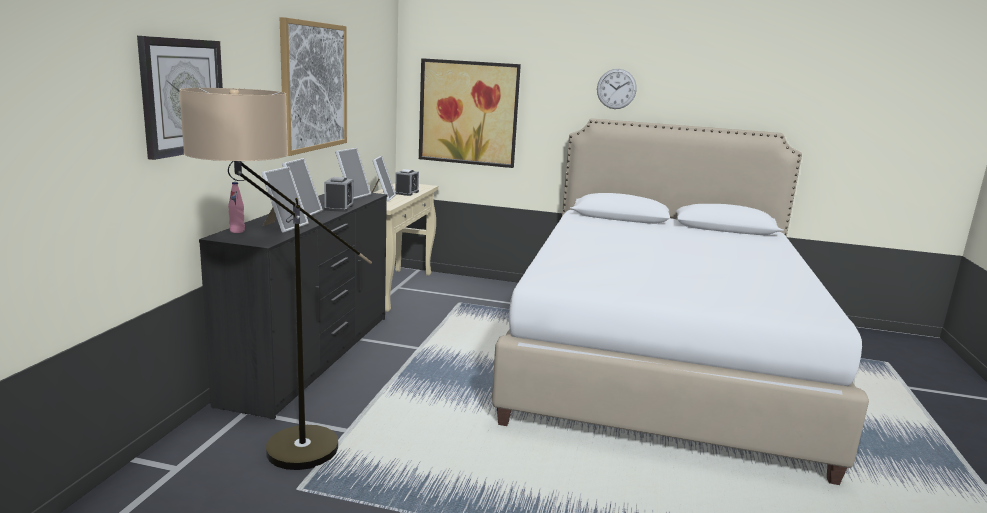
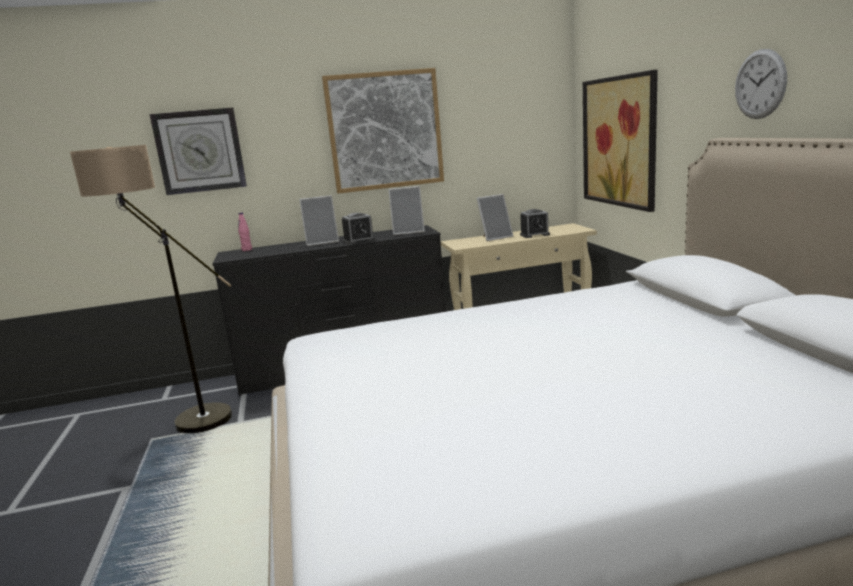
camera: 65 degrees right, 0 degrees up
picture frame [261,166,308,233] -> none

